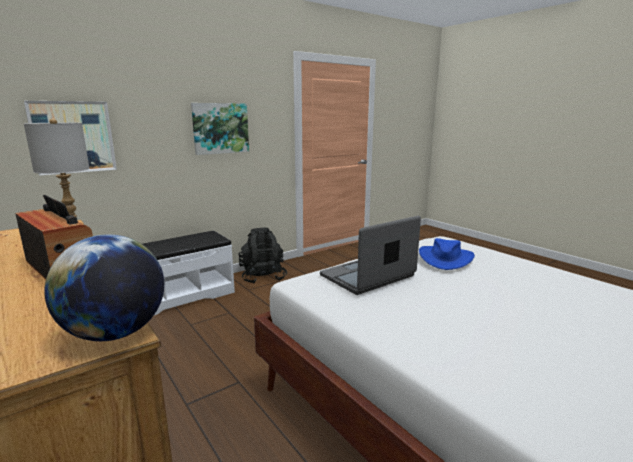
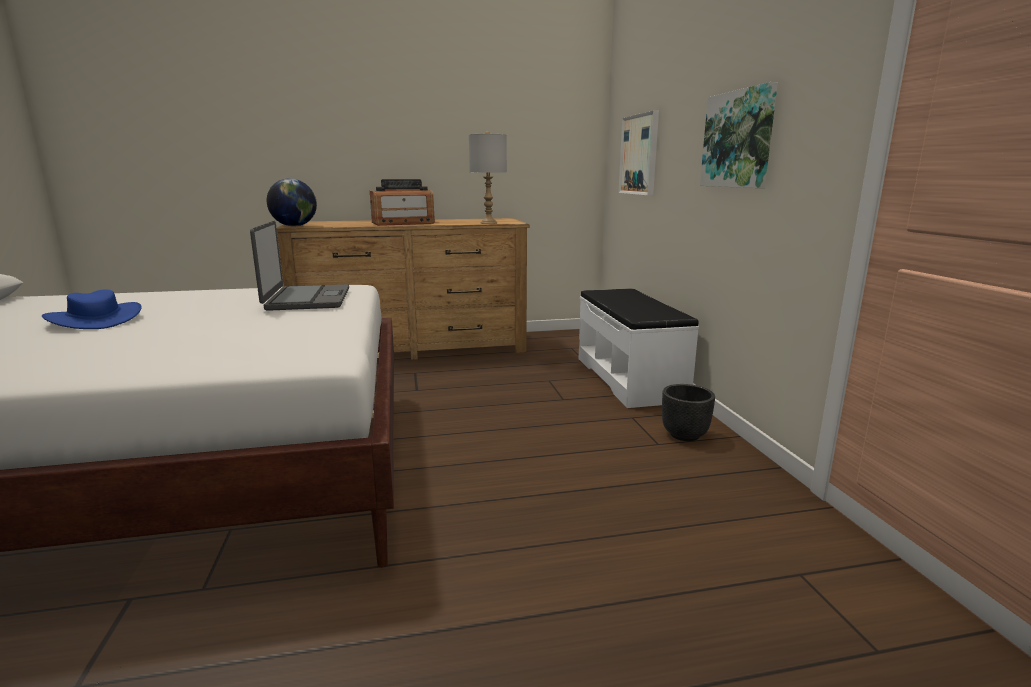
camera: 115 degrees right, 0 degrees up
black backpack [238,228,287,284] -> black planter [662,384,715,441]
blue hat [419,238,475,270] -> blue hat moved to [42,289,142,329]

